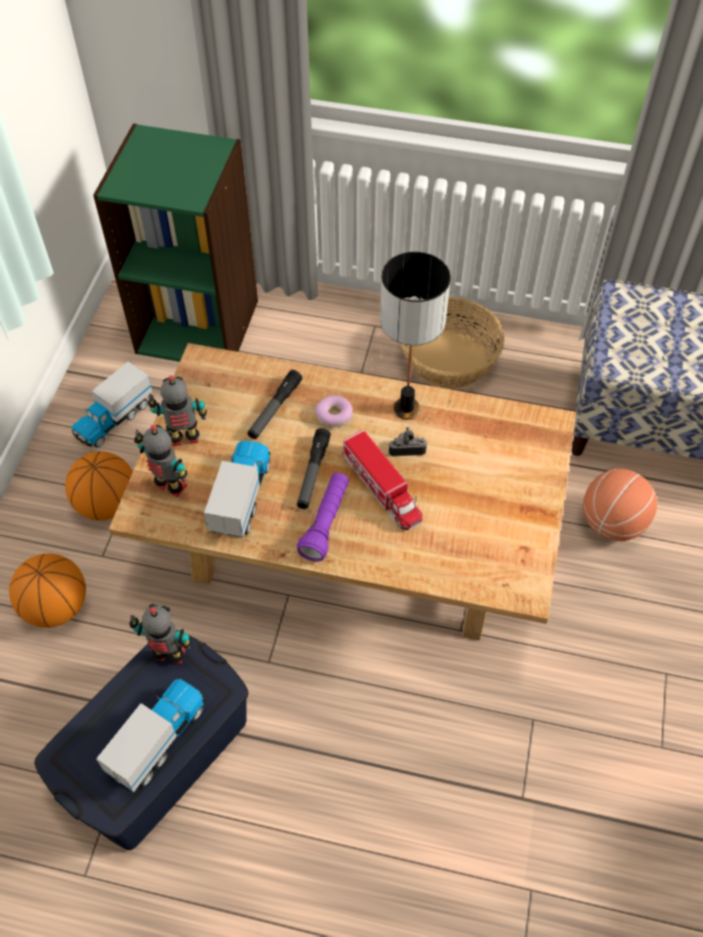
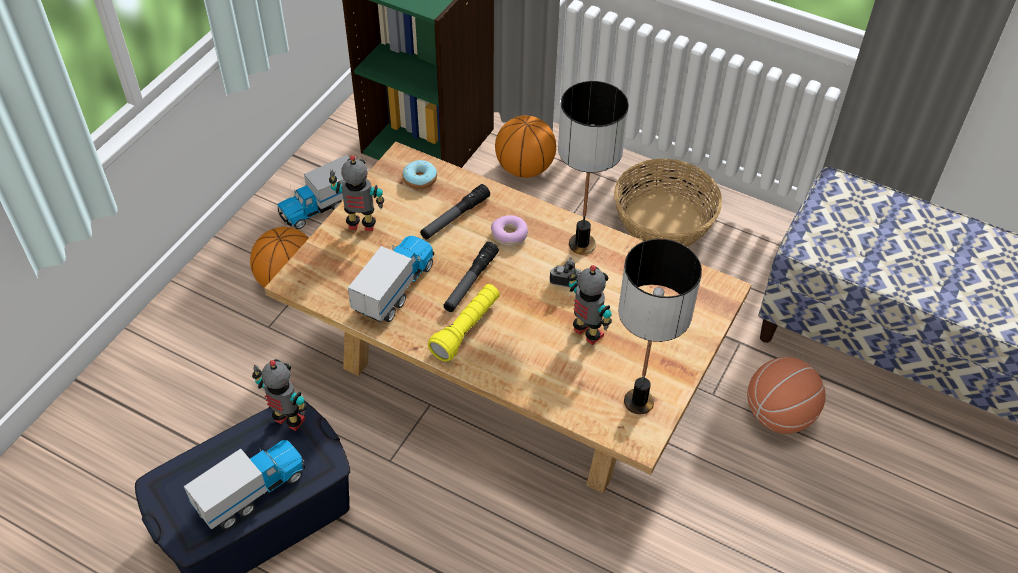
camera: 15 degrees right, 5 degrees down
basketball [9,553,86,628] -> basketball moved to [495,115,556,178]
toy robot [134,425,187,497] -> toy robot moved to [568,265,612,345]
purple flashlight [297,473,349,562] -> yellow flashlight [428,284,500,362]
toy truck [342,430,423,530] -> none
none -> donut [403,160,437,189]
none -> table lamp [618,239,702,414]

